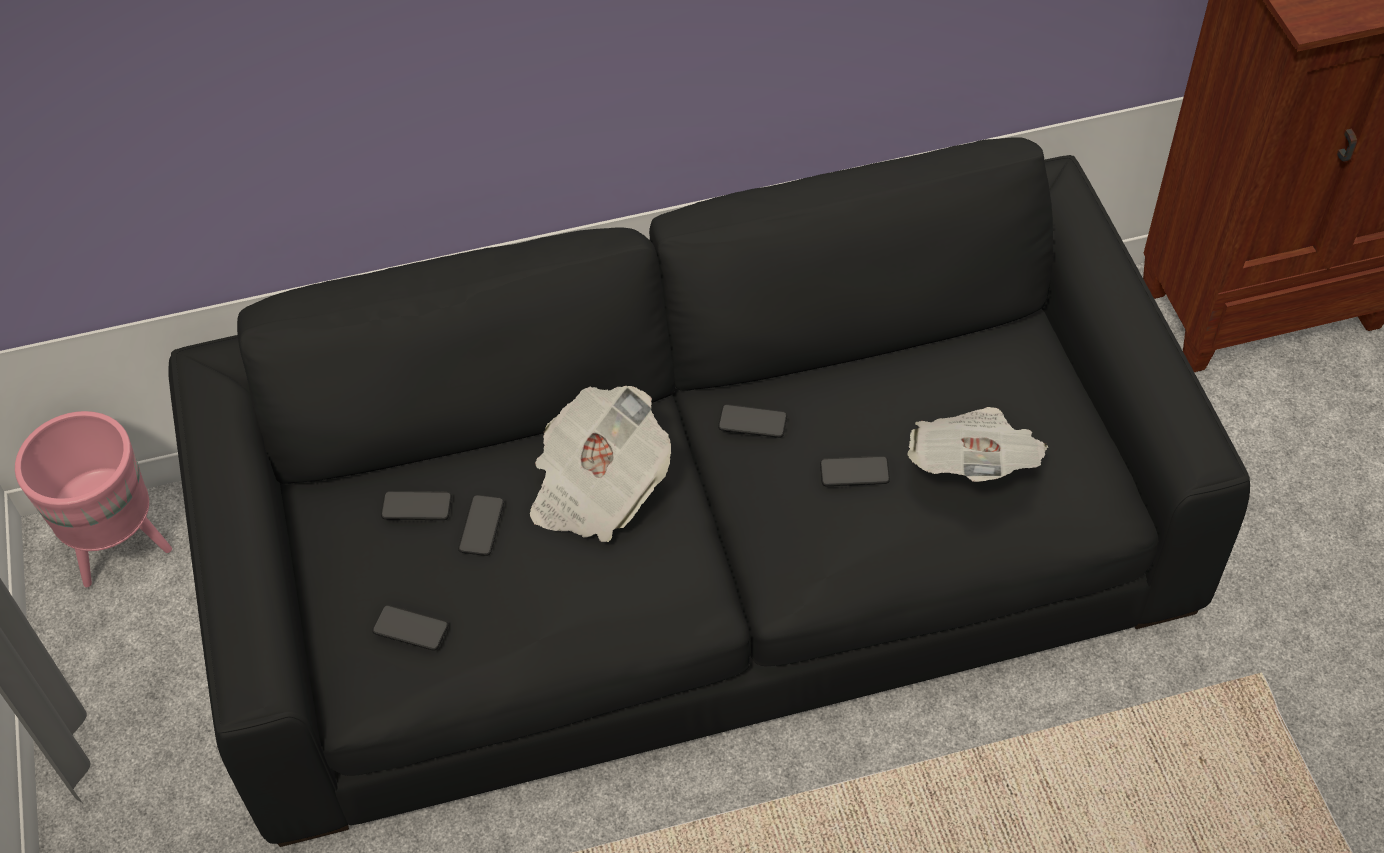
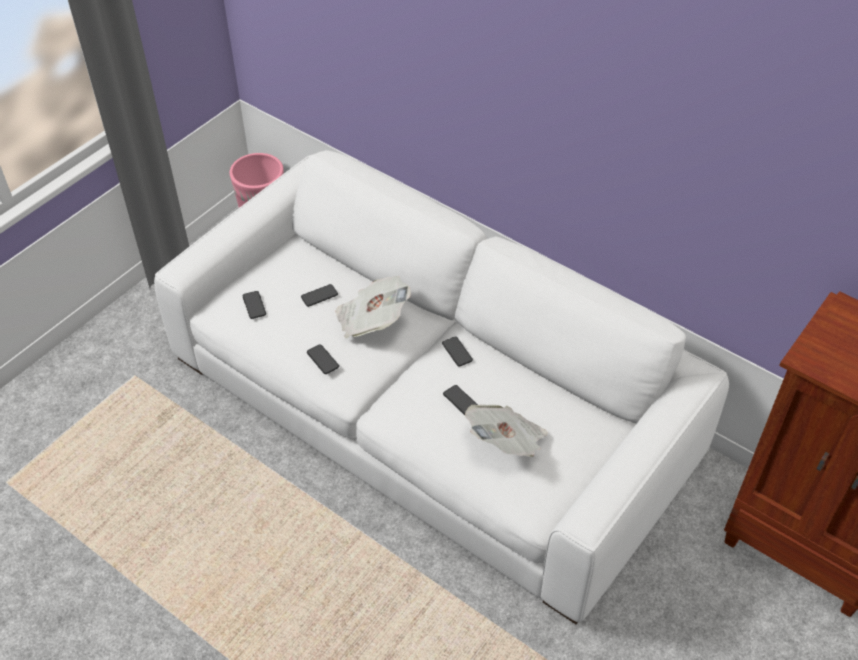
camera: 50 degrees right, 5 degrees down
black sofa [168,137,1250,847] -> white sofa [154,150,729,624]
phone [381,491,452,520] -> phone moved to [307,344,339,374]

